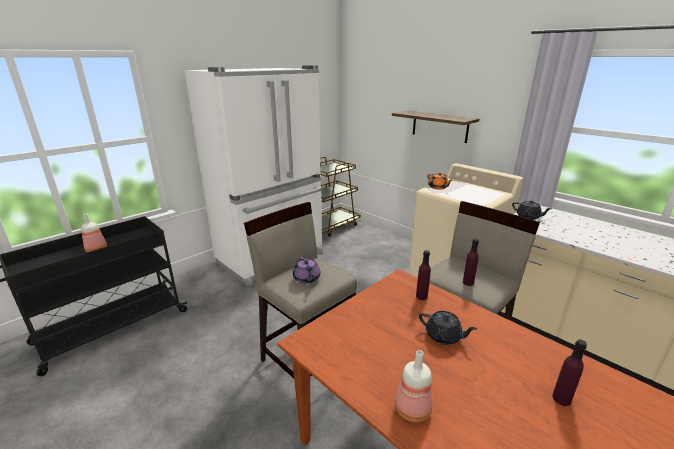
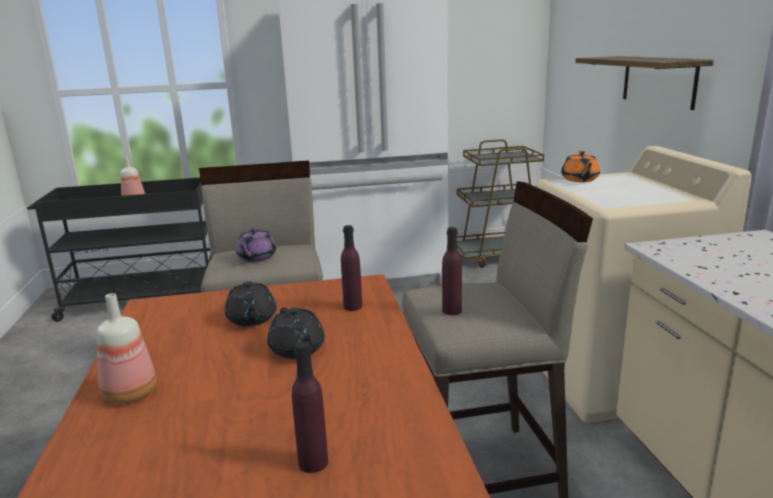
camera: 35 degrees right, 5 degrees down
black teapot [512,200,552,220] -> black teapot moved to [225,281,277,326]

